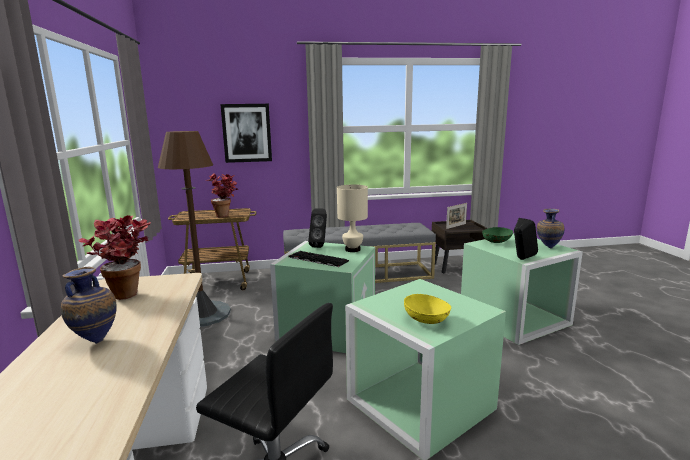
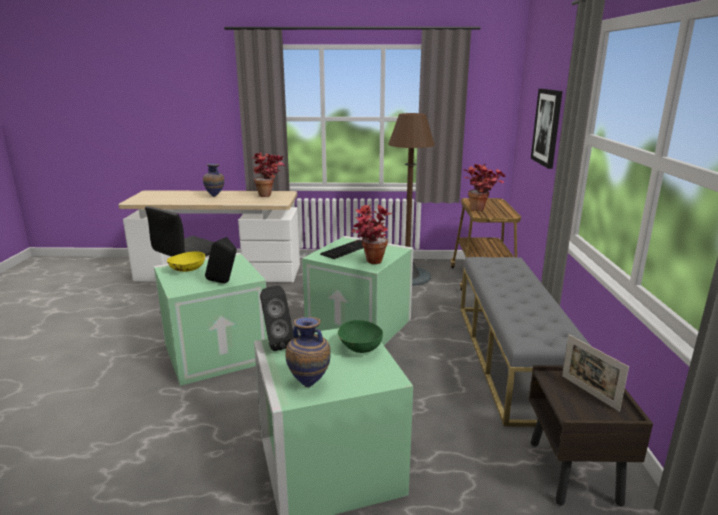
camera: 100 degrees right, 5 degrees up
black speaker [308,208,327,248] -> black speaker moved to [205,237,237,284]
beige table lamp [337,184,368,252] -> potted plant [351,204,393,264]

